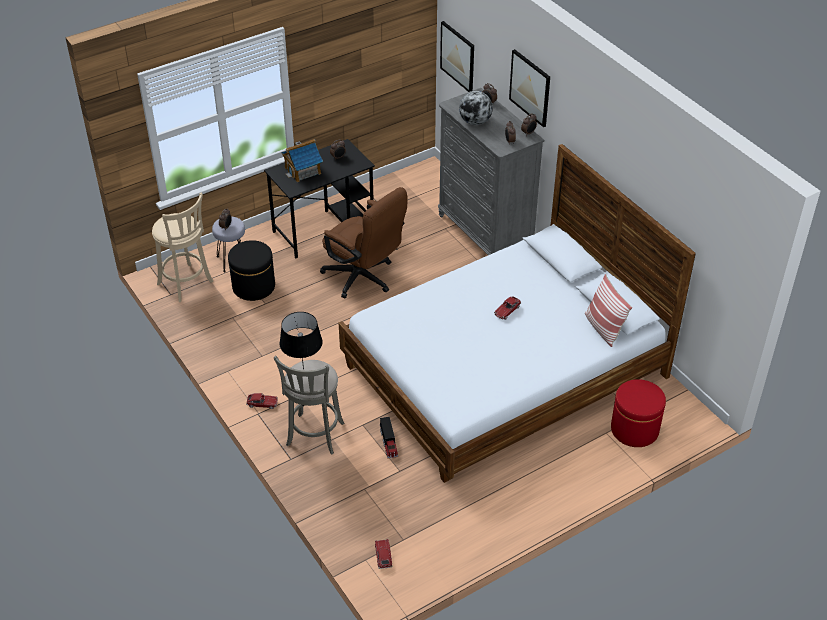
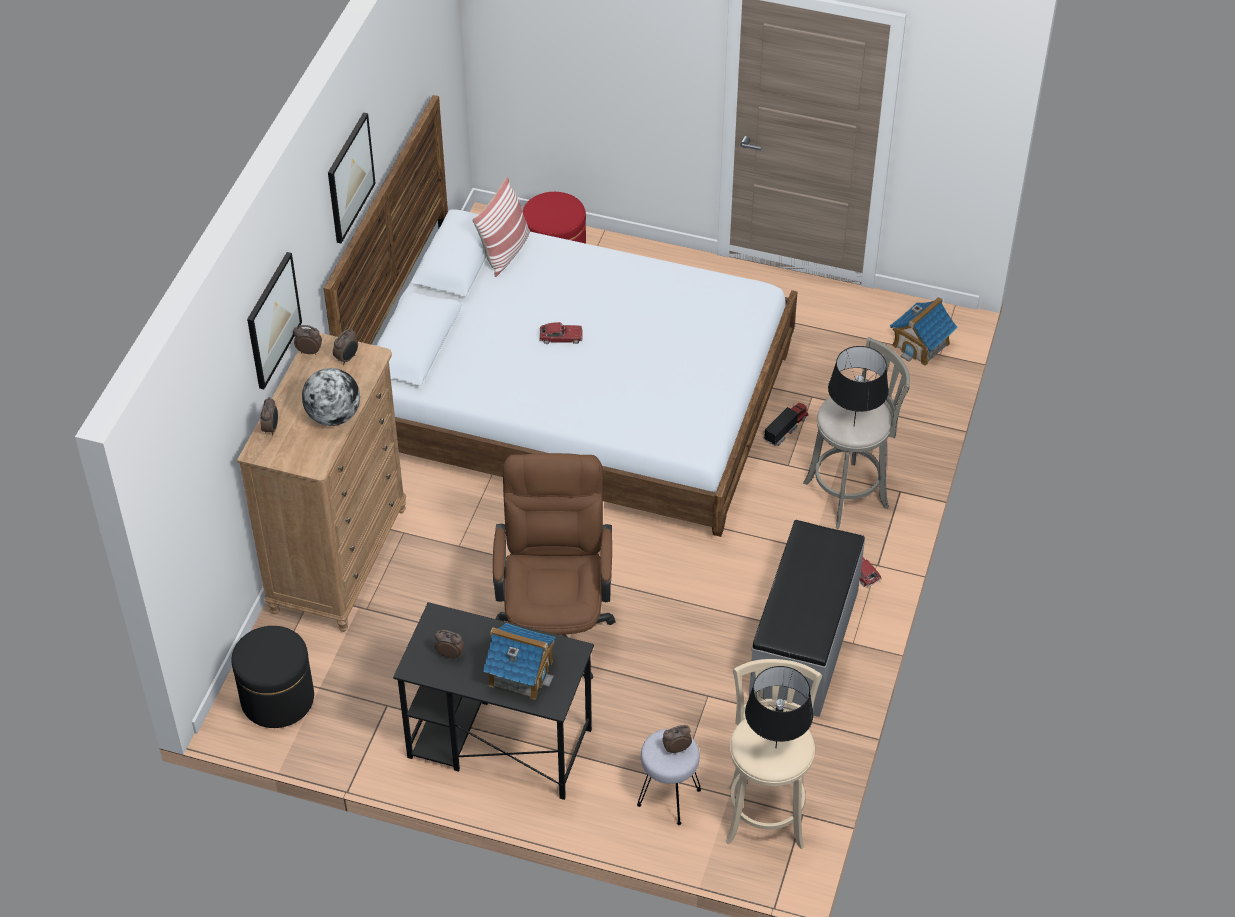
camera: 130 degrees left, 5 degrees up
black ottoman [228,240,275,301] -> black ottoman moved to [232,626,314,728]
toy car [375,539,392,569] -> toy house [890,297,958,366]
grey dresser [438,88,544,255] -> brown dresser [237,333,406,632]
picture [440,21,474,92] -> picture moved to [328,112,376,243]
none -> black table lamp [745,666,813,747]
none -> grey bench [749,520,865,717]

